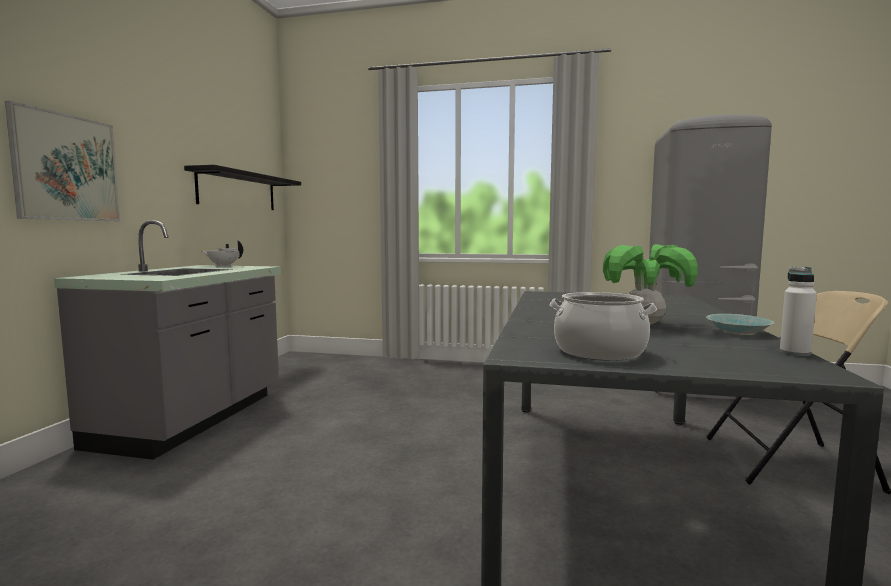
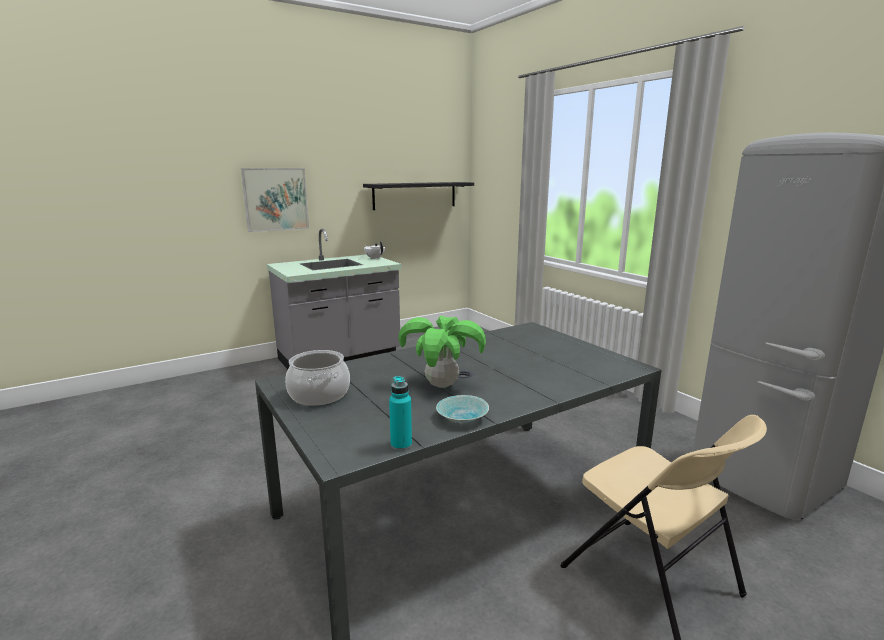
camera: 45 degrees right, 10 degrees up
white bottle [780,266,817,356] -> turquoise bottle [389,376,412,451]

